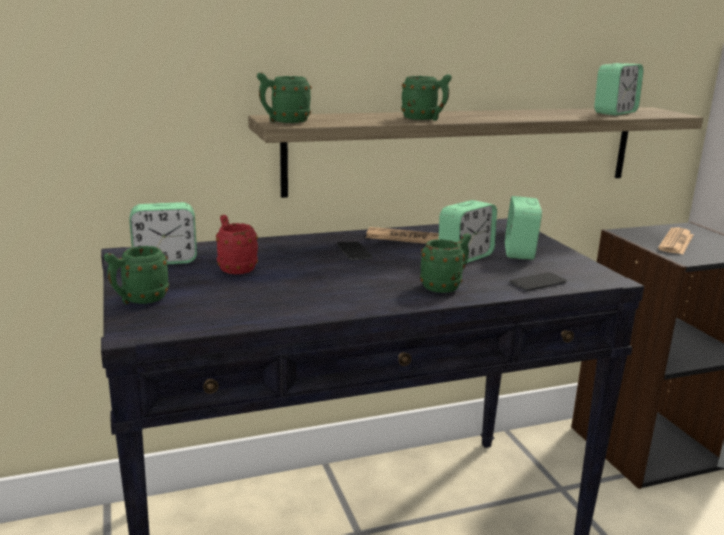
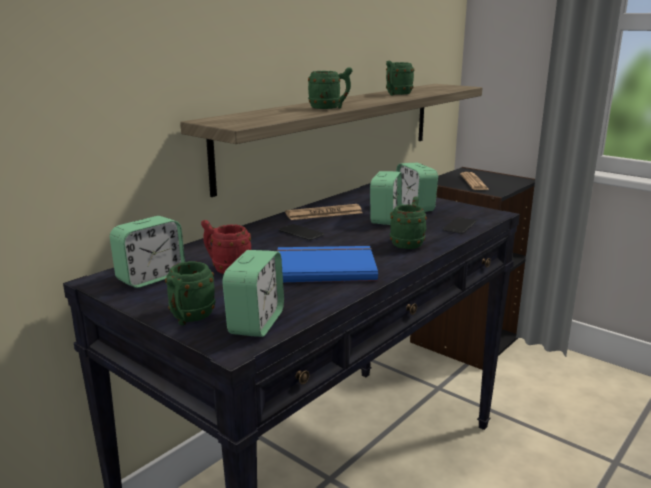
camera: 30 degrees left, 0 degrees up
green mug [257,72,312,123] -> green mug moved to [386,61,414,95]
alarm clock [594,63,643,115] -> alarm clock moved to [223,250,284,337]
none -> blue book [277,246,378,283]

